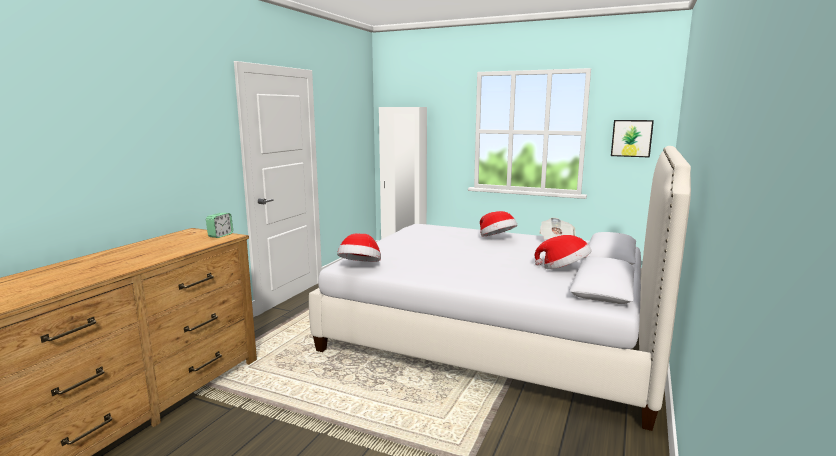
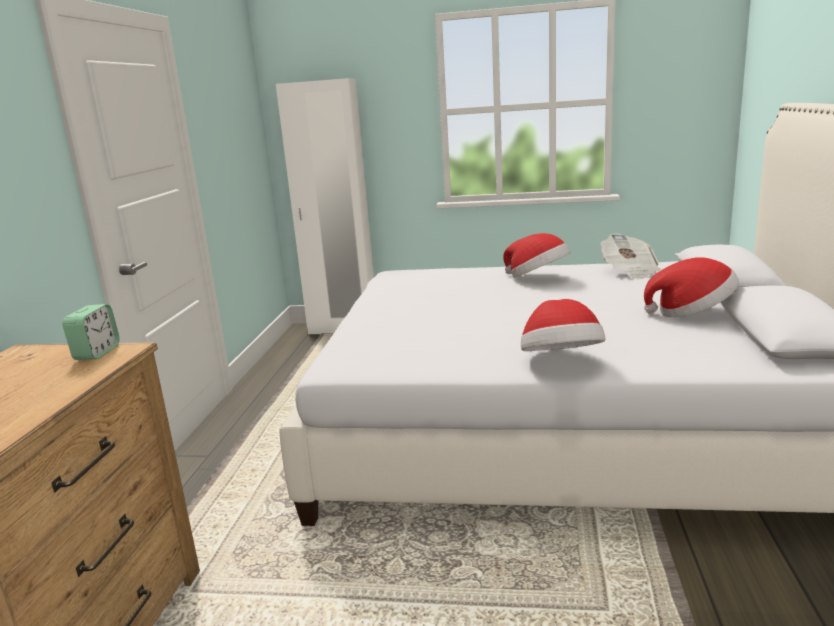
camera: 15 degrees left, 5 degrees up
hat [337,233,381,262] -> hat moved to [521,299,606,351]
picture [611,120,654,158] -> none

